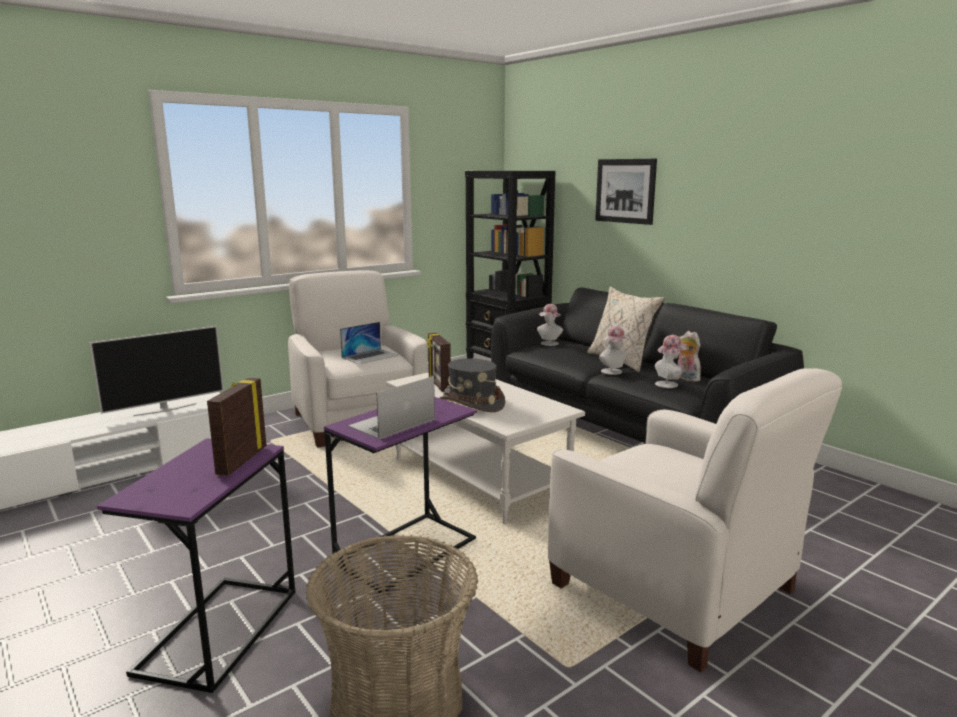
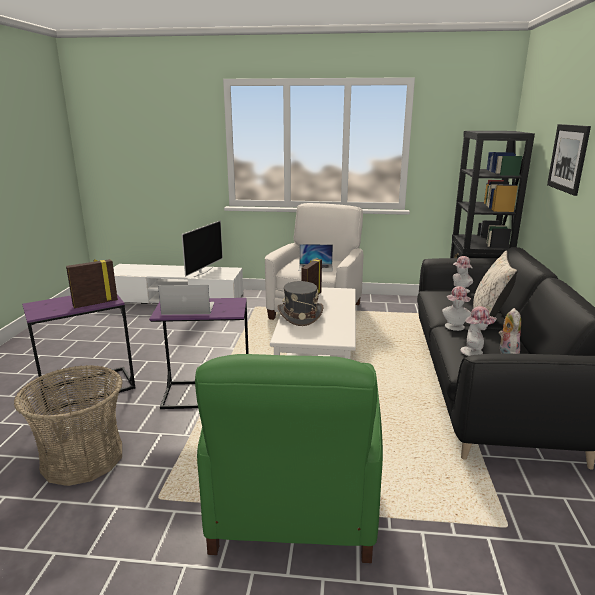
camera: 45 degrees right, 5 degrees up
television [90,326,224,416] -> television turned 75 degrees counterclockwise [181,220,223,277]
white armchair [548,368,842,672] -> green armchair [195,354,383,563]

